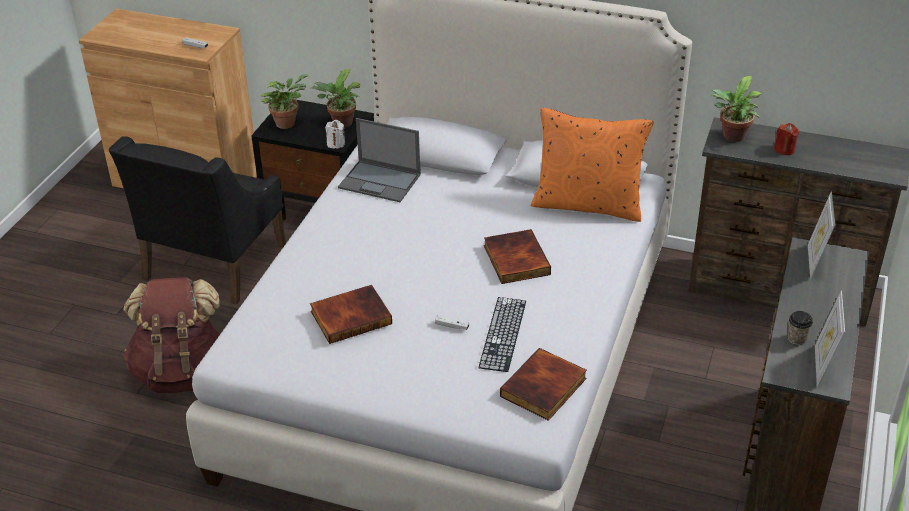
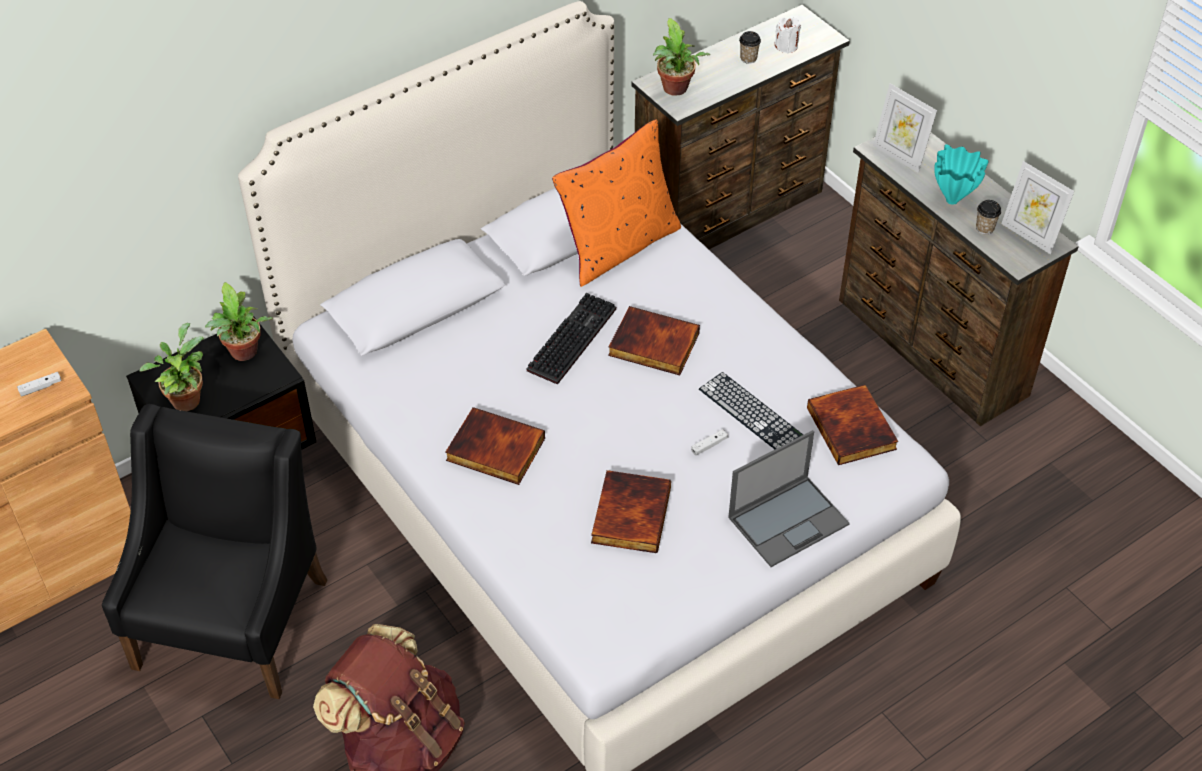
camera: 55 degrees left, 10 degrees up
black armchair [109,136,286,305] -> black armchair turned 135 degrees counterclockwise [102,404,327,699]
white candle [325,120,345,149] -> white candle moved to [774,18,801,53]
laptop [338,118,421,202] -> laptop moved to [728,430,850,567]
red candle [774,123,799,155] -> none
none -> book [445,407,545,485]
none -> keyboard [527,292,616,385]
none -> cup [739,31,761,64]
none -> turquoise vase [934,144,989,205]

